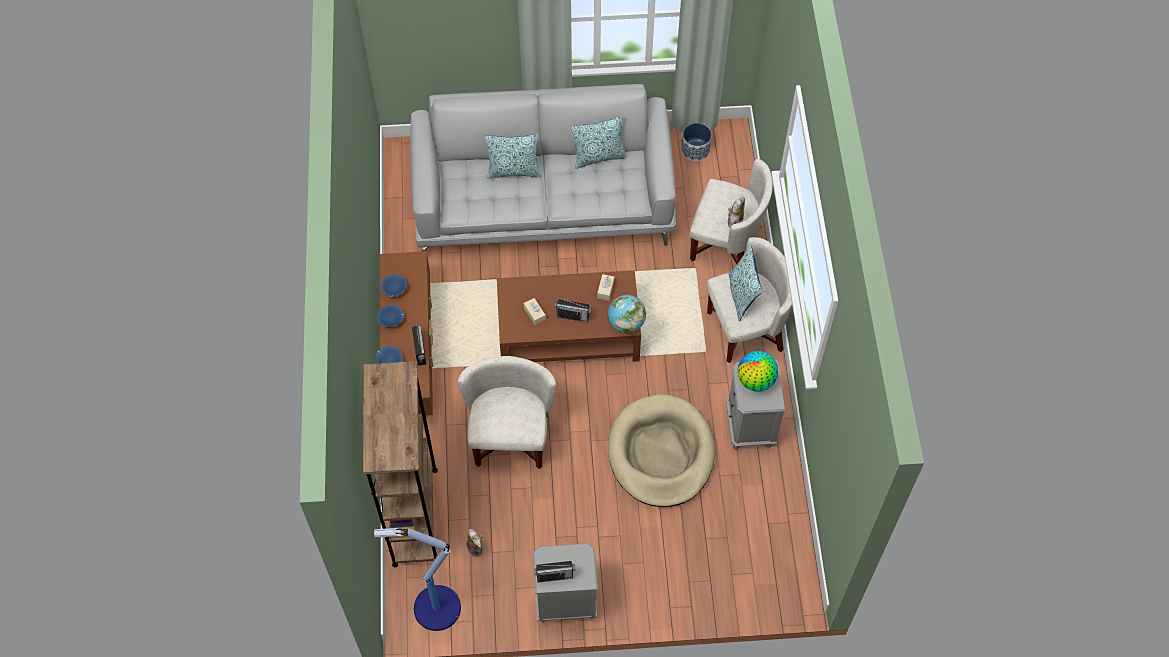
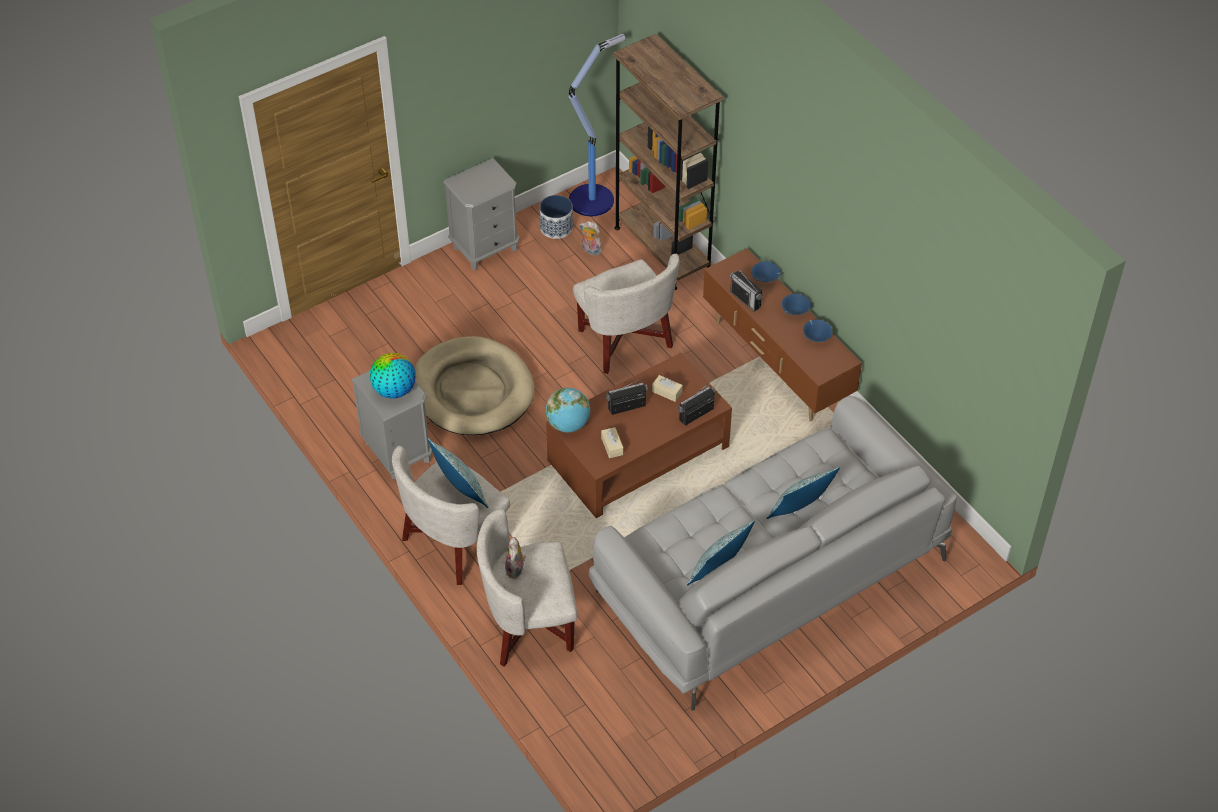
camera: 150 degrees right, 10 degrees down
radio [534,561,575,582] -> radio moved to [678,383,715,425]
planter [681,123,712,161] -> planter moved to [539,195,573,239]

